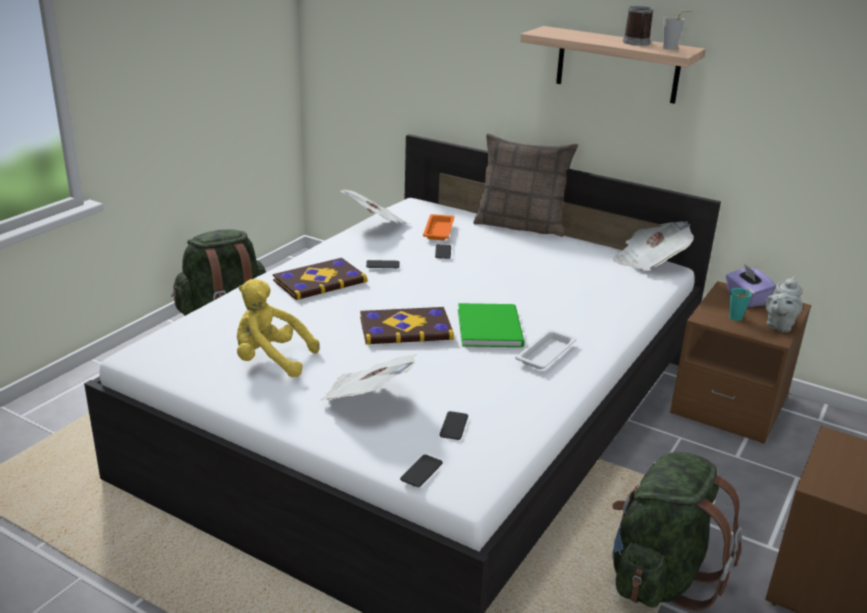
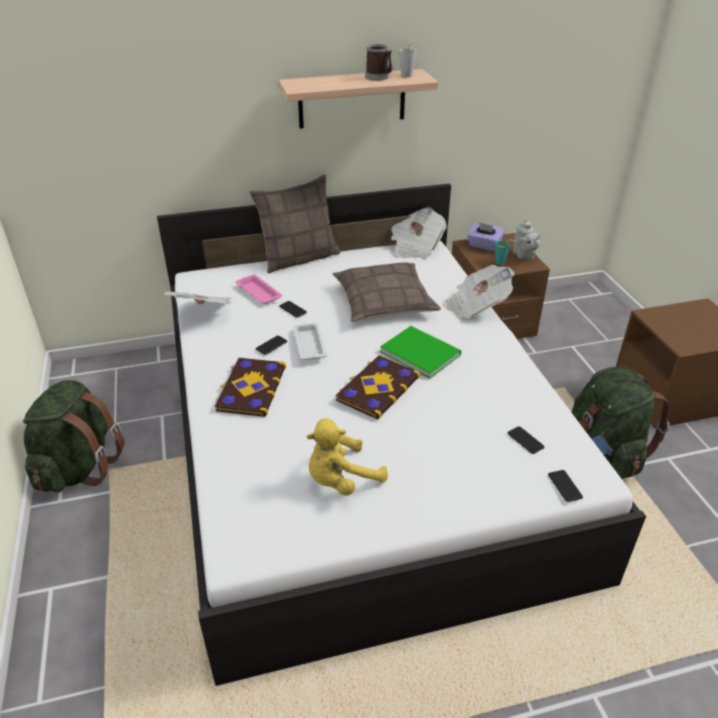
camera: 45 degrees left, 10 degrees up
newspaper [320,354,417,401] -> newspaper moved to [443,265,515,319]
orange tray [423,214,454,240] -> pink tray [236,274,282,304]
white tray [515,329,577,369] -> white tray moved to [293,323,327,360]
none -> pillow [333,263,441,322]

